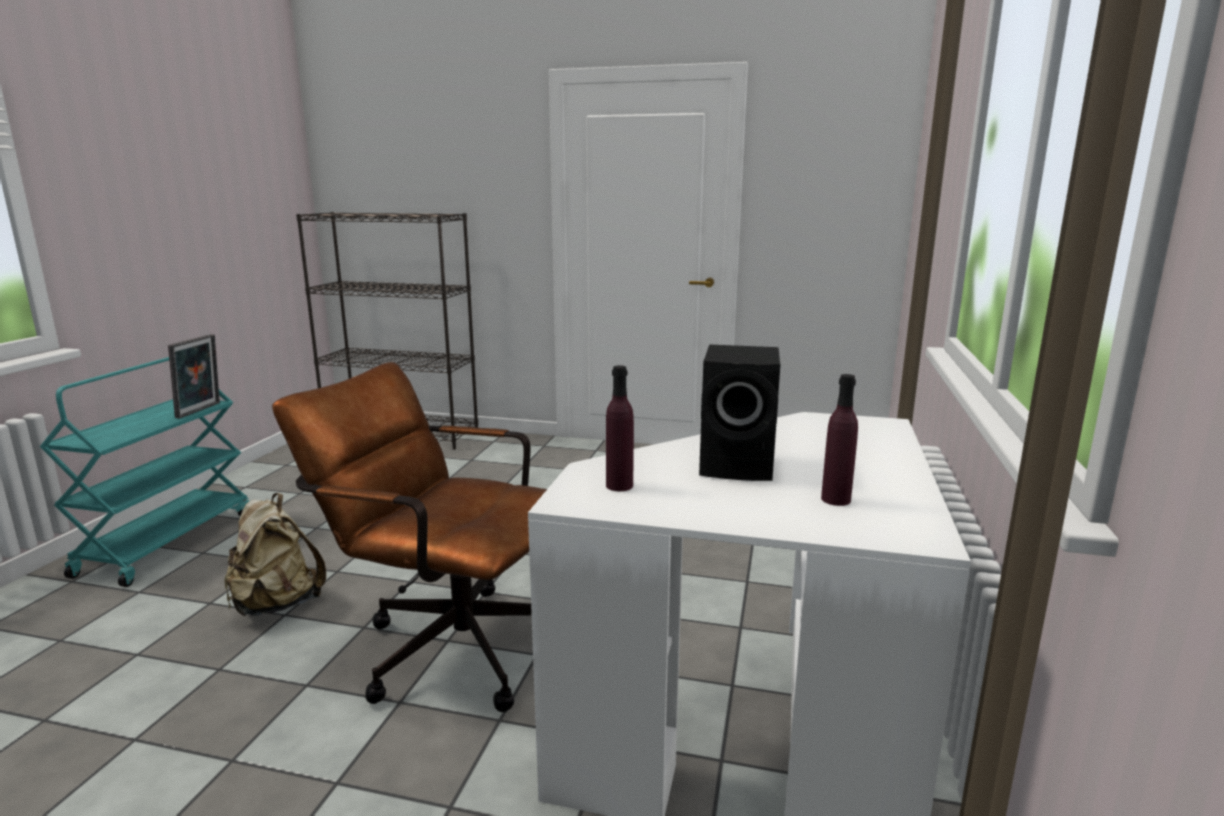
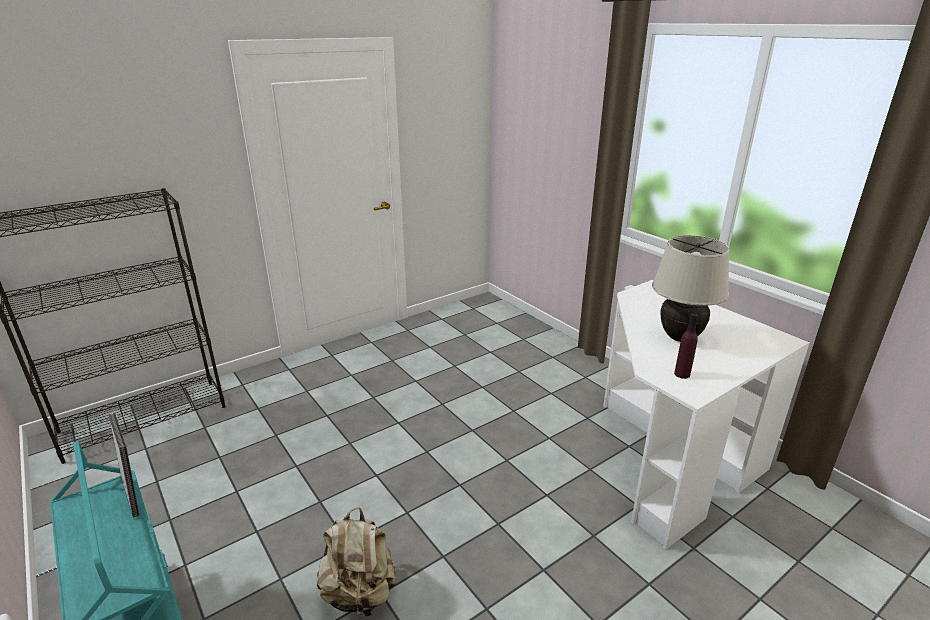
camera: 50 degrees left, 10 degrees up
brown office chair [272,362,547,712] -> none
black speaker [699,344,780,481] -> beige table lamp [652,235,730,342]
purple bottle [821,374,858,506] -> none

